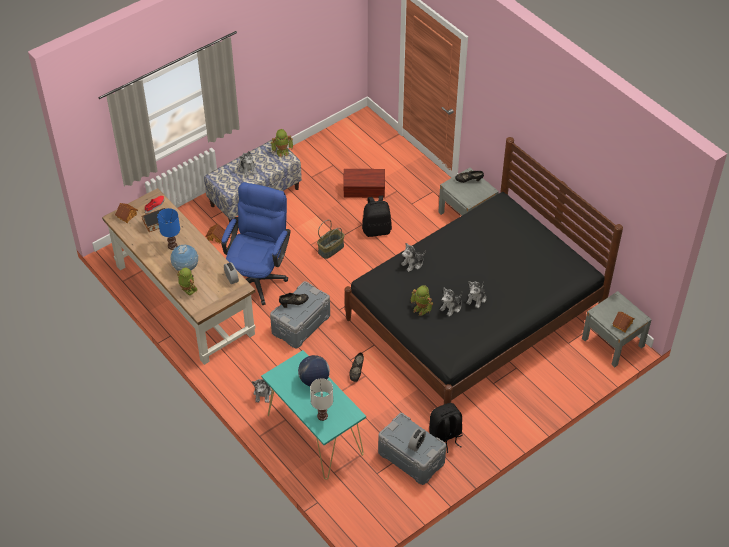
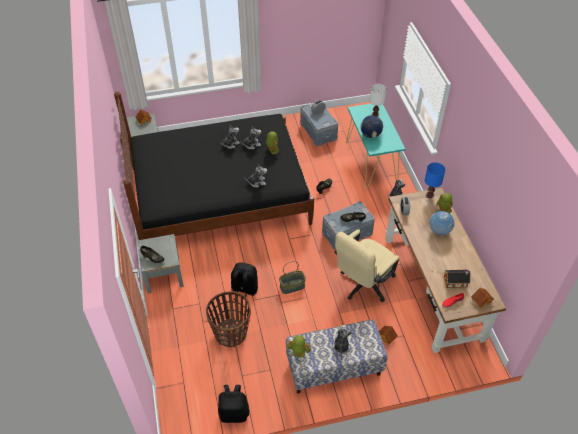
camera: 155 degrees left, 0 degrees up
blue table lamp [157,208,180,250] -> blue table lamp moved to [425,163,445,198]
blue office chair [221,182,291,305] -> beige office chair [334,229,399,302]
brown storage box [343,169,385,198] -> basket [206,291,251,347]
black backpack [429,403,463,453] -> black backpack moved to [218,385,249,423]

